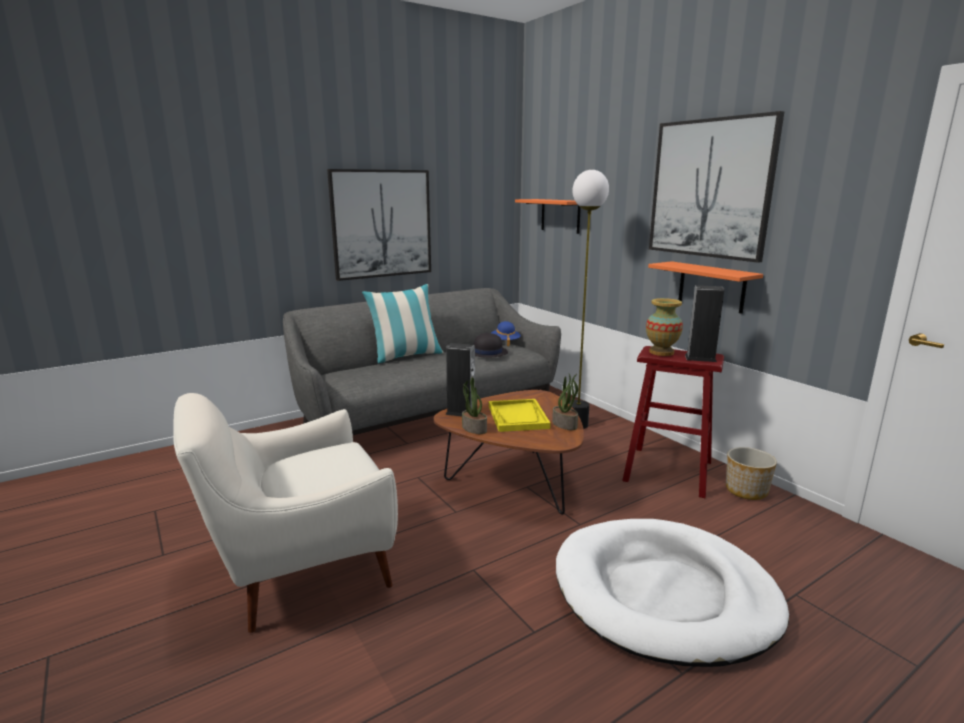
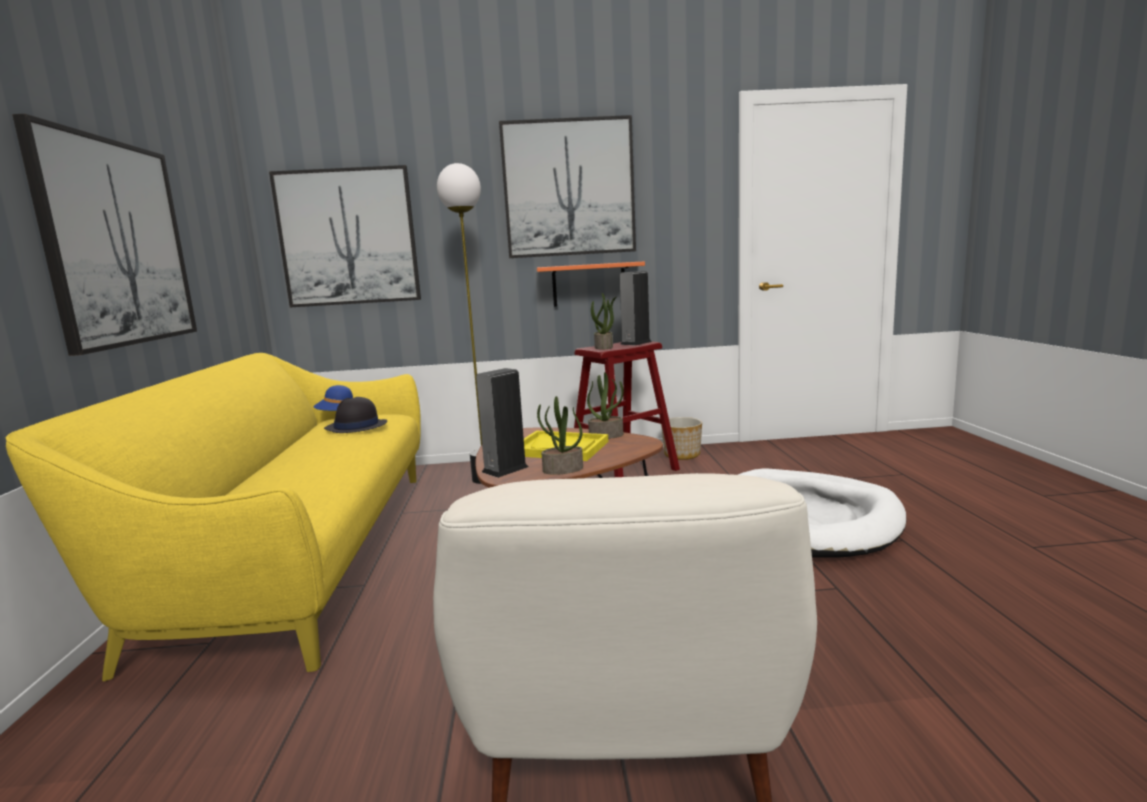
camera: 60 degrees left, 5 degrees down
grey sofa [283,288,561,435] -> yellow sofa [5,353,421,682]
pillow [362,284,443,363] -> none
orange shelf [515,199,581,234] -> picture [269,165,421,307]
vase [646,298,683,356] -> potted plant [591,293,616,349]

